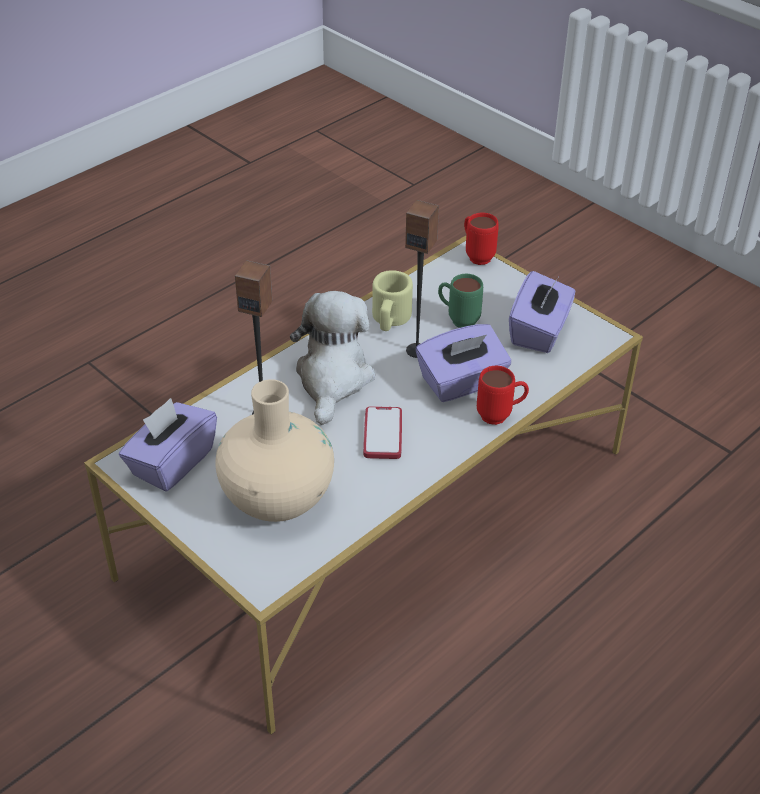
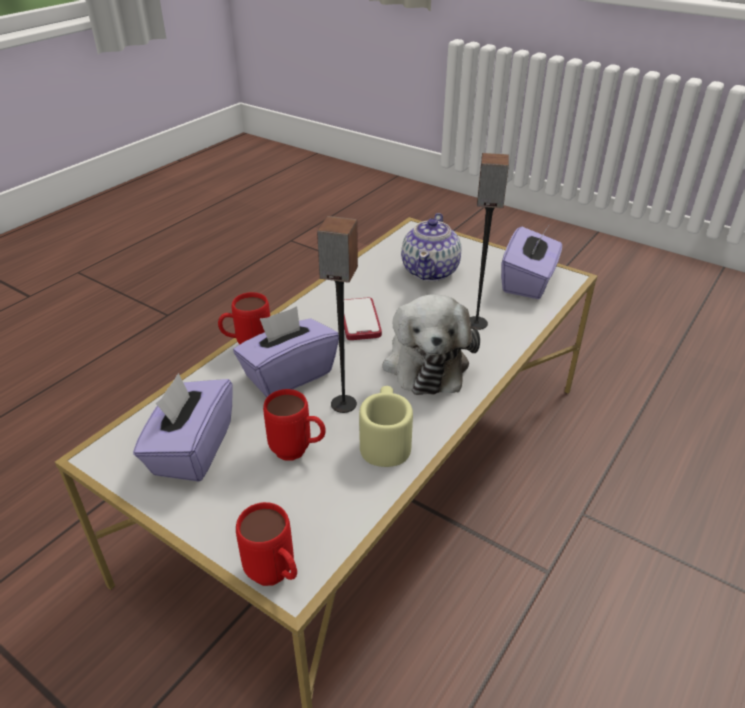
camera: 170 degrees right, 5 degrees down
beige vase [215,379,334,522] -> teapot [401,213,461,281]
green mug [438,274,483,328] -> red mug [263,389,326,460]

